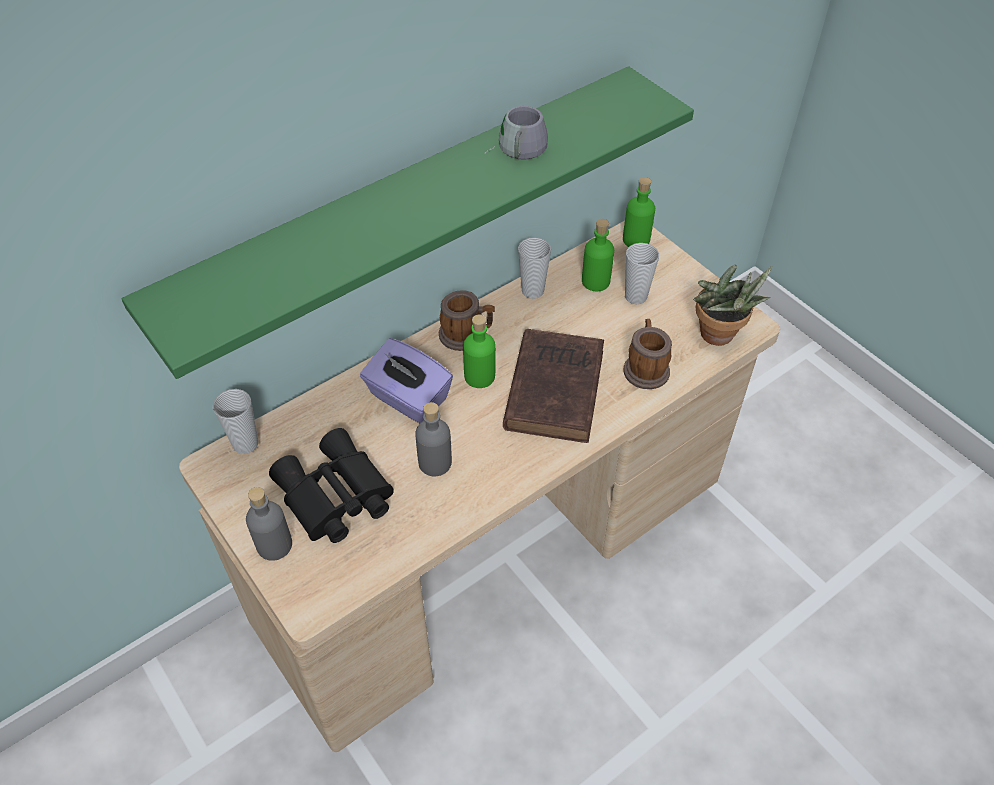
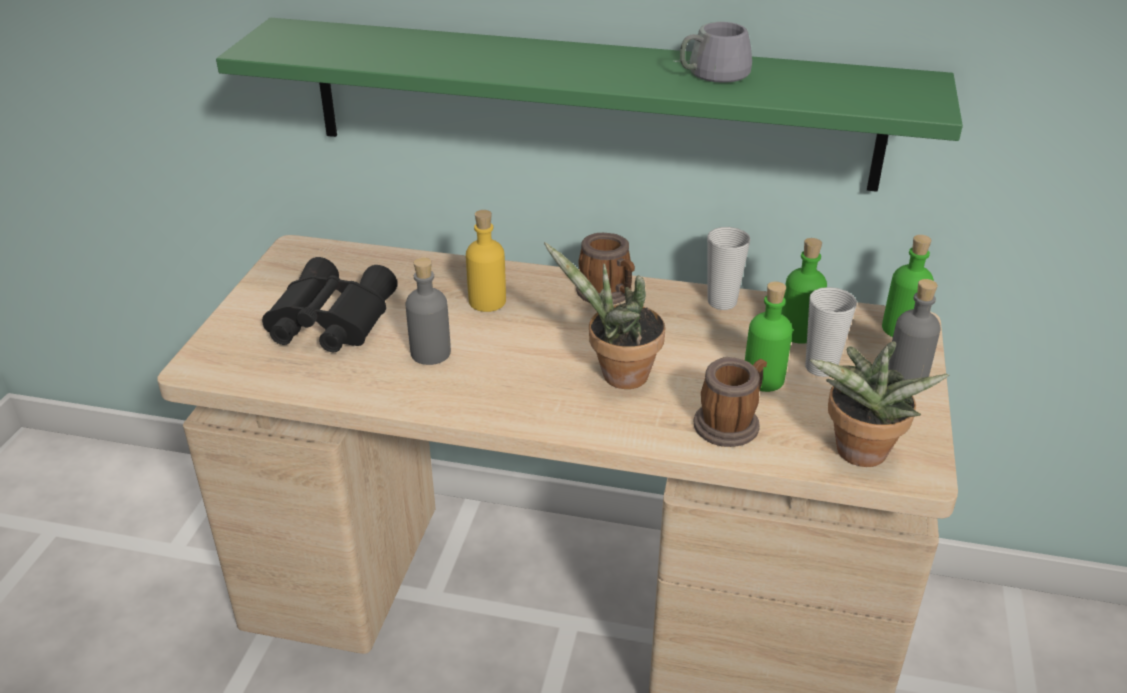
camera: 50 degrees right, 15 degrees down
cup [213,389,258,454] -> none
grey bottle [246,487,292,561] -> grey bottle moved to [888,279,941,380]
purple tissue box [360,338,453,423] -> yellow bottle [466,210,506,312]
green bottle [463,315,496,388] -> green bottle moved to [745,282,793,392]
brown book [503,329,604,443] -> potted plant [544,242,665,389]

